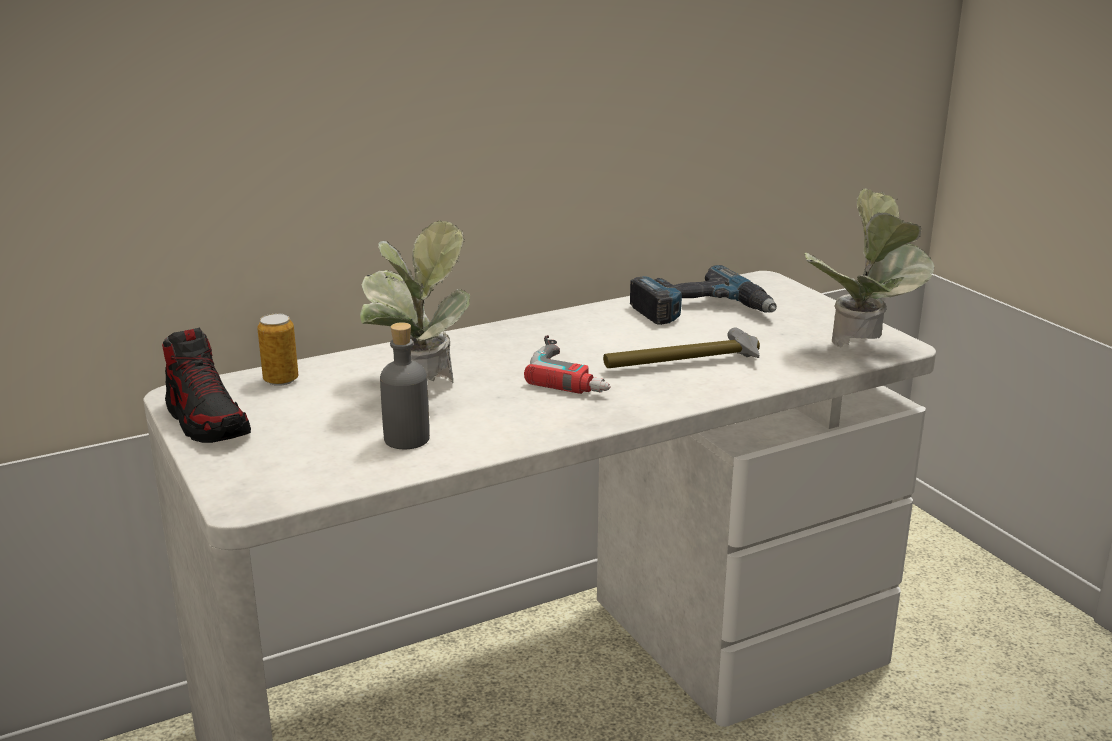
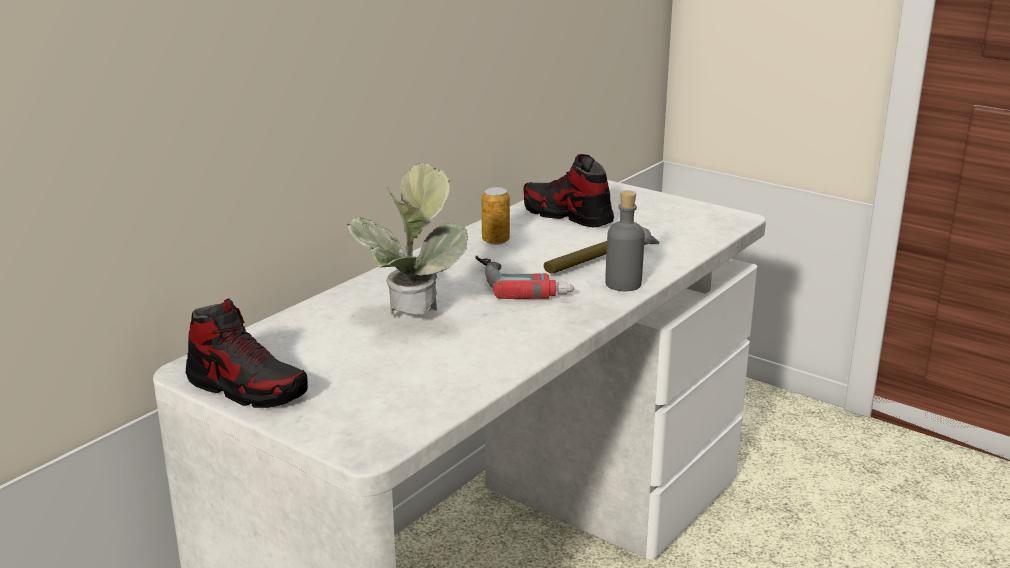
camera: 25 degrees left, 0 degrees up
can [257,314,298,386] -> can moved to [482,187,510,245]
grey bottle [380,322,430,449] -> grey bottle moved to [605,190,645,291]
power drill [630,265,777,325] -> shoe [524,154,614,228]
potted plant [804,188,934,348] -> none

